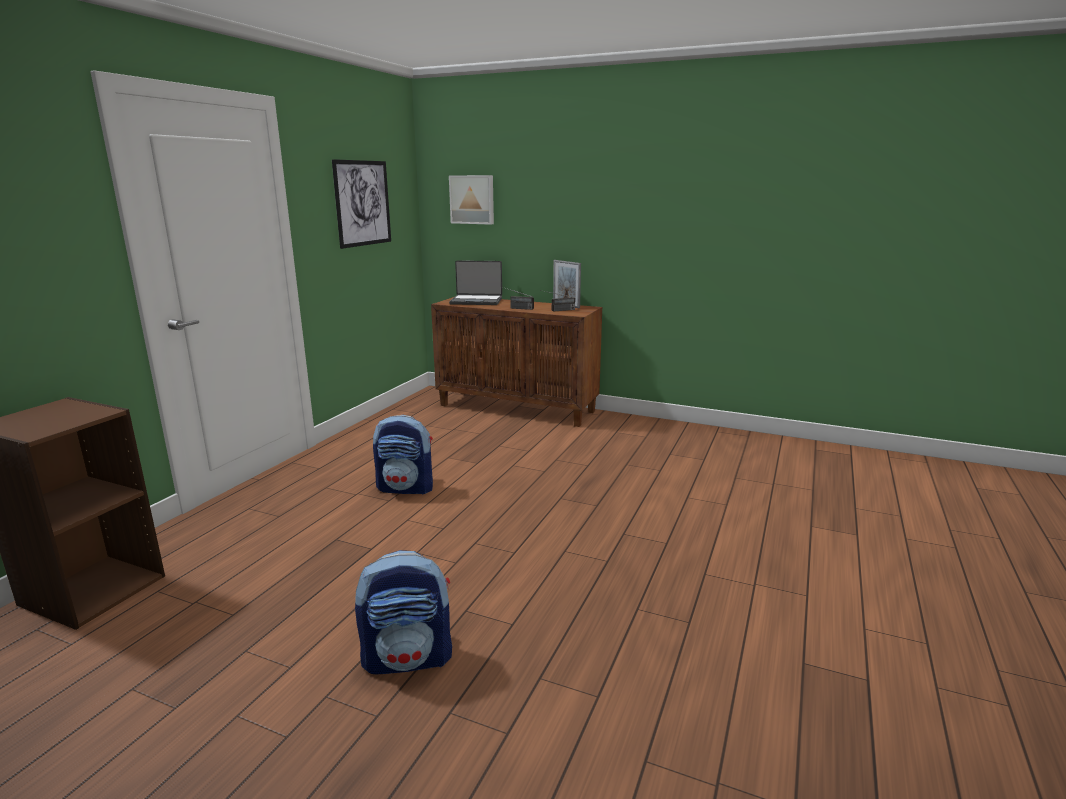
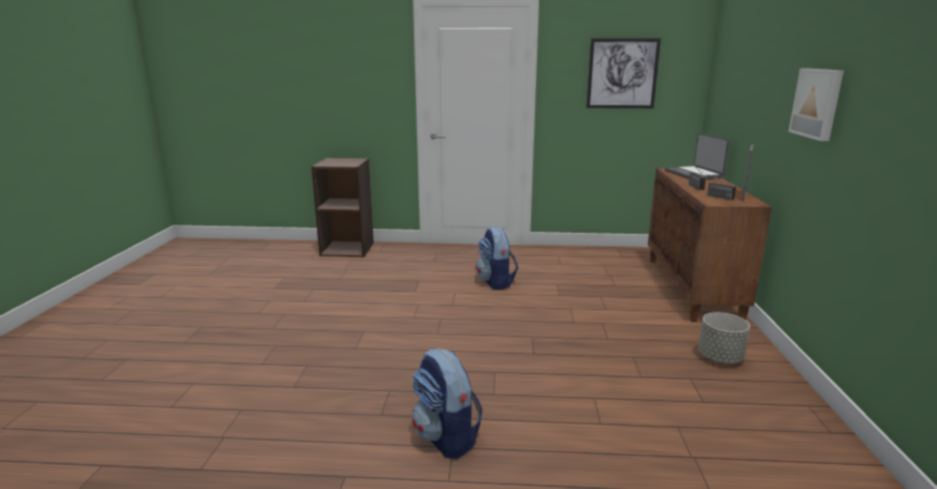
camera: 70 degrees right, 0 degrees up
backpack [355,550,452,674] -> backpack moved to [412,348,483,459]
picture [449,175,494,225] -> picture moved to [788,69,844,141]
none -> grey planter [698,312,750,364]

